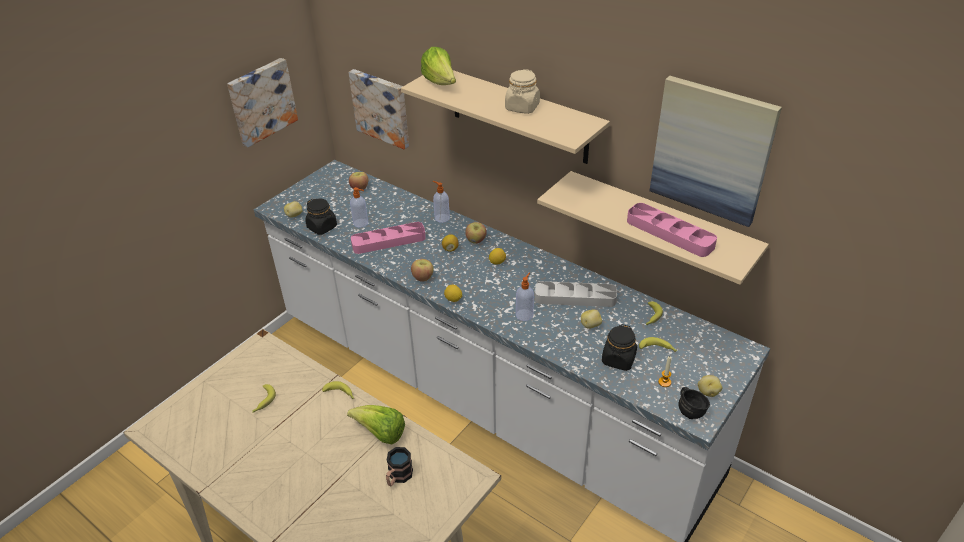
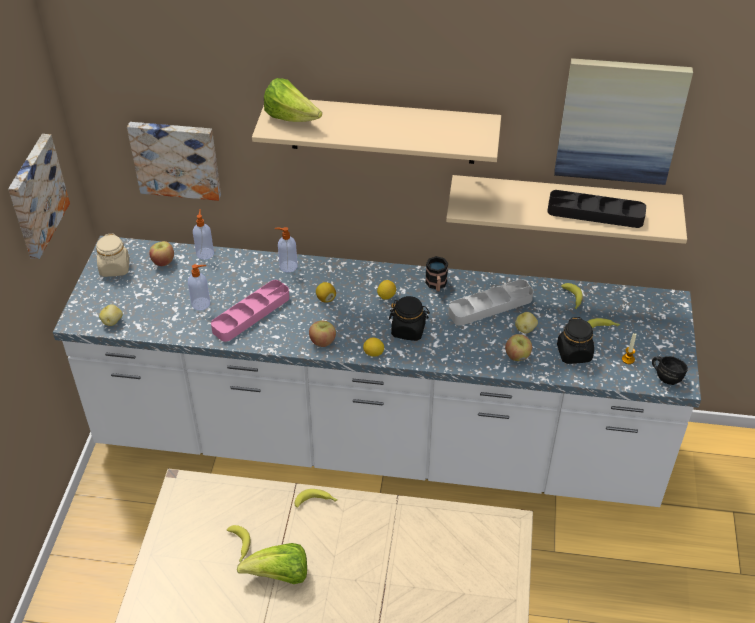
camera: 30 degrees left, 5 degrees up
black jar [305,198,337,235] -> black jar moved to [389,296,430,341]
lettuce [347,405,405,444] -> lettuce moved to [237,543,307,584]
mug [386,447,413,486] -> mug moved to [425,256,448,292]
apple [465,222,487,244] -> apple moved to [505,334,532,361]
beige jar [505,69,540,114] -> beige jar moved to [96,233,129,277]
soap dispenser [516,272,534,321] -> soap dispenser moved to [193,209,214,259]
pink tray [627,203,717,257] -> black tray [547,190,646,228]
potato [698,375,722,397] -> none

